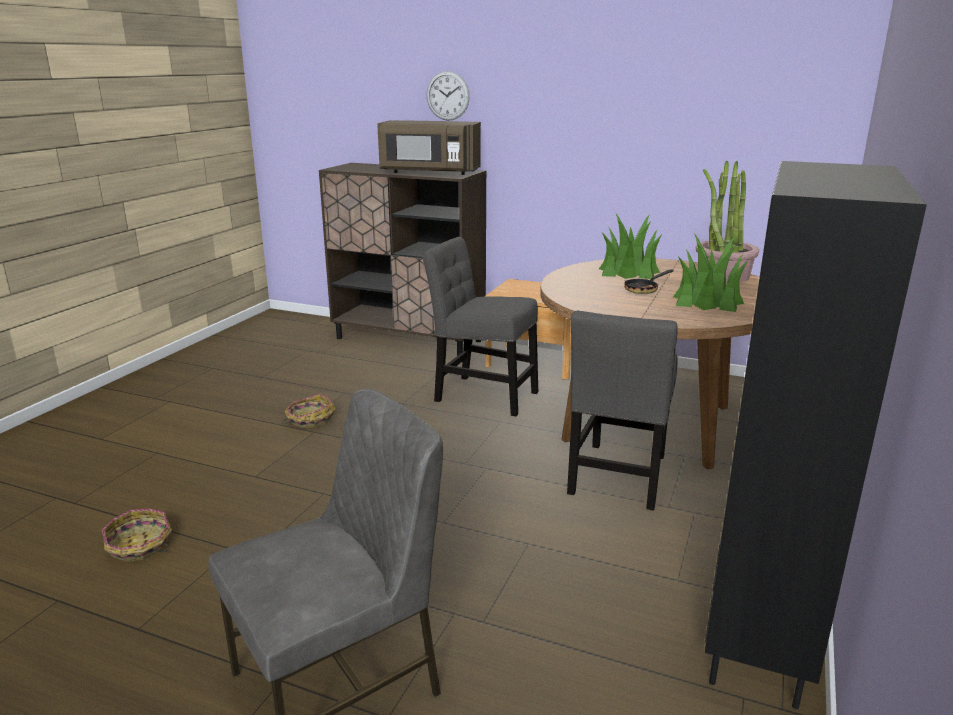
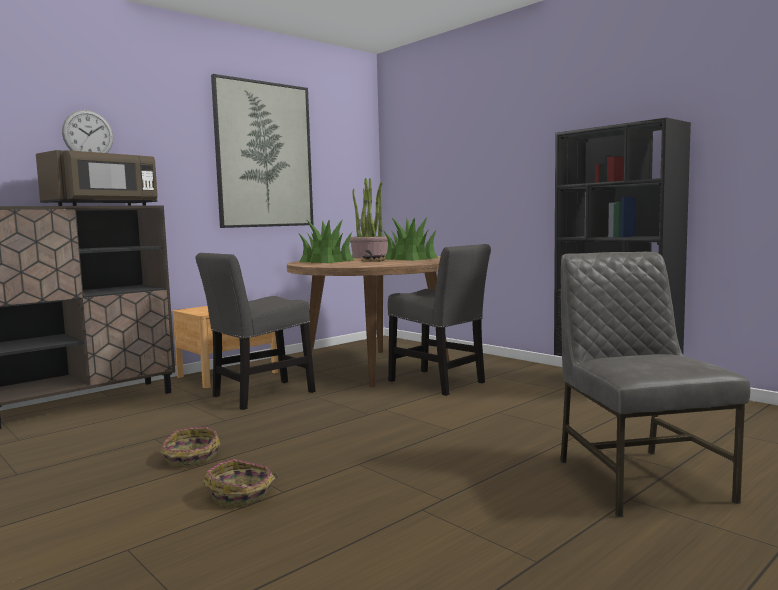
camera: 65 degrees left, 15 degrees down
basket [102,509,172,562] -> basket moved to [203,459,278,507]
none -> picture [211,74,313,228]

